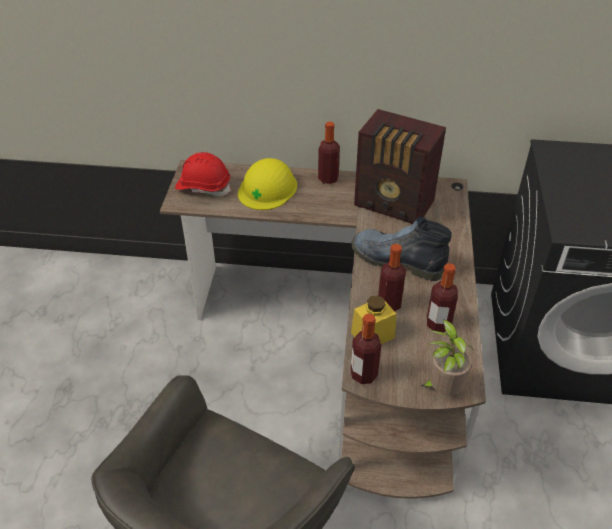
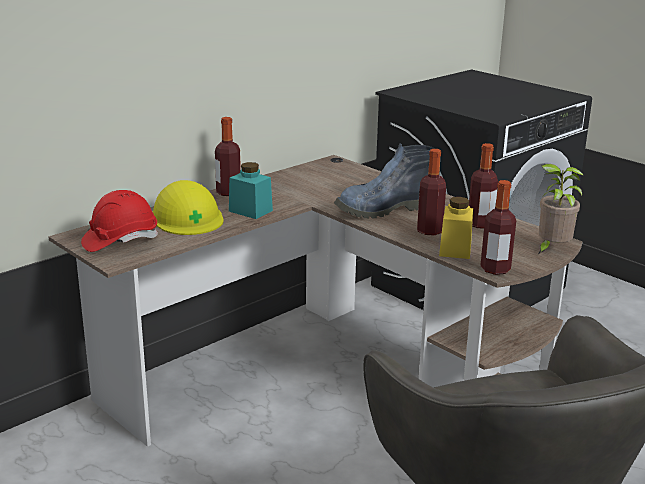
camera: 50 degrees left, 20 degrees down
radio [354,109,446,224] -> none
none -> turquoise jar [229,162,273,219]

